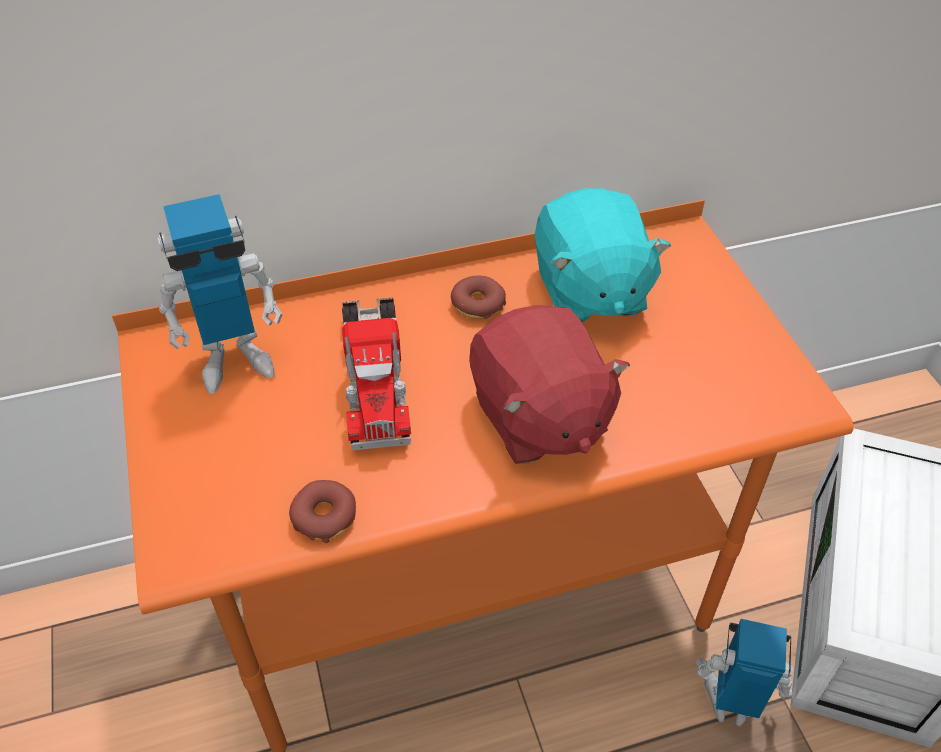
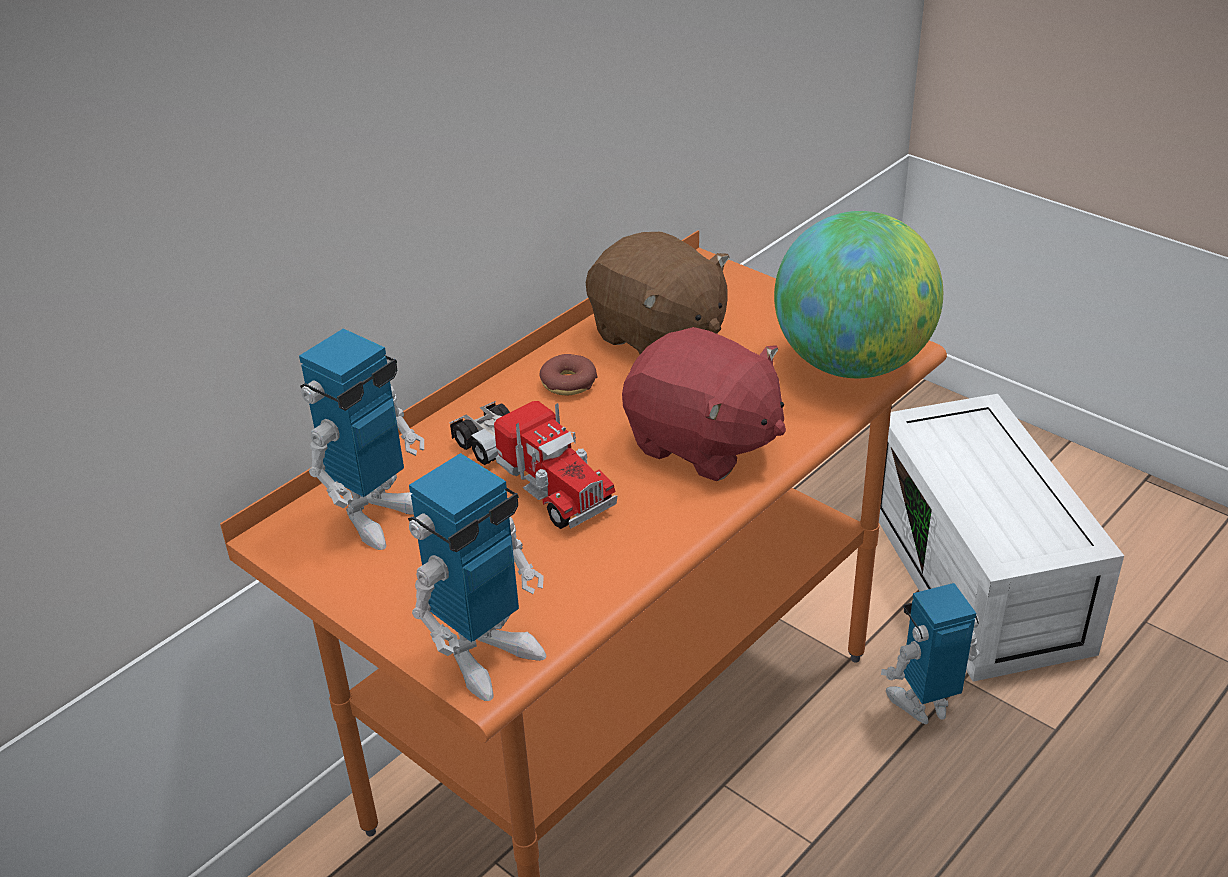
camera: 30 degrees left, 10 degrees down
donut [289,480,356,543] -> none
turquoise plush toy [534,188,671,322] -> brown plush toy [586,232,730,354]
none -> toy robot [408,453,547,701]
none -> globe [774,211,943,379]

